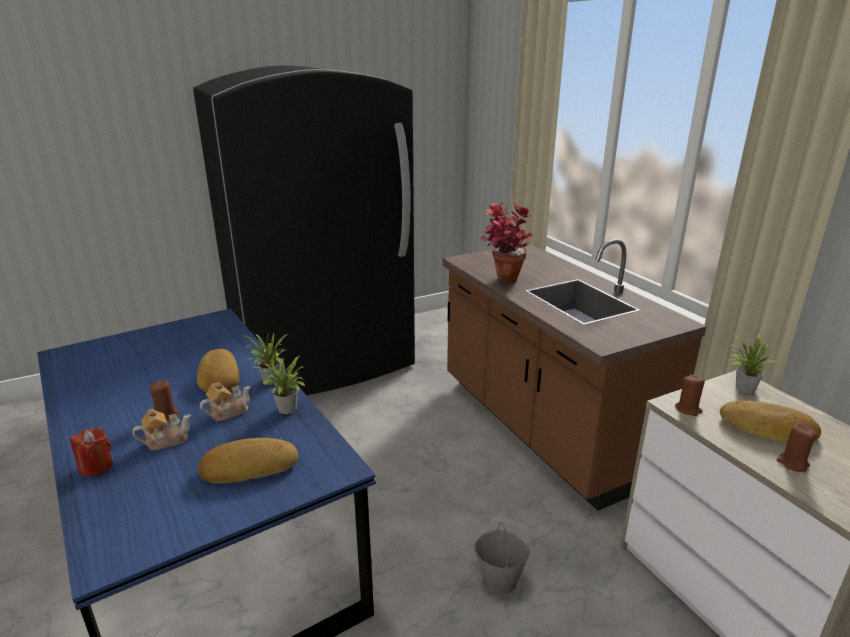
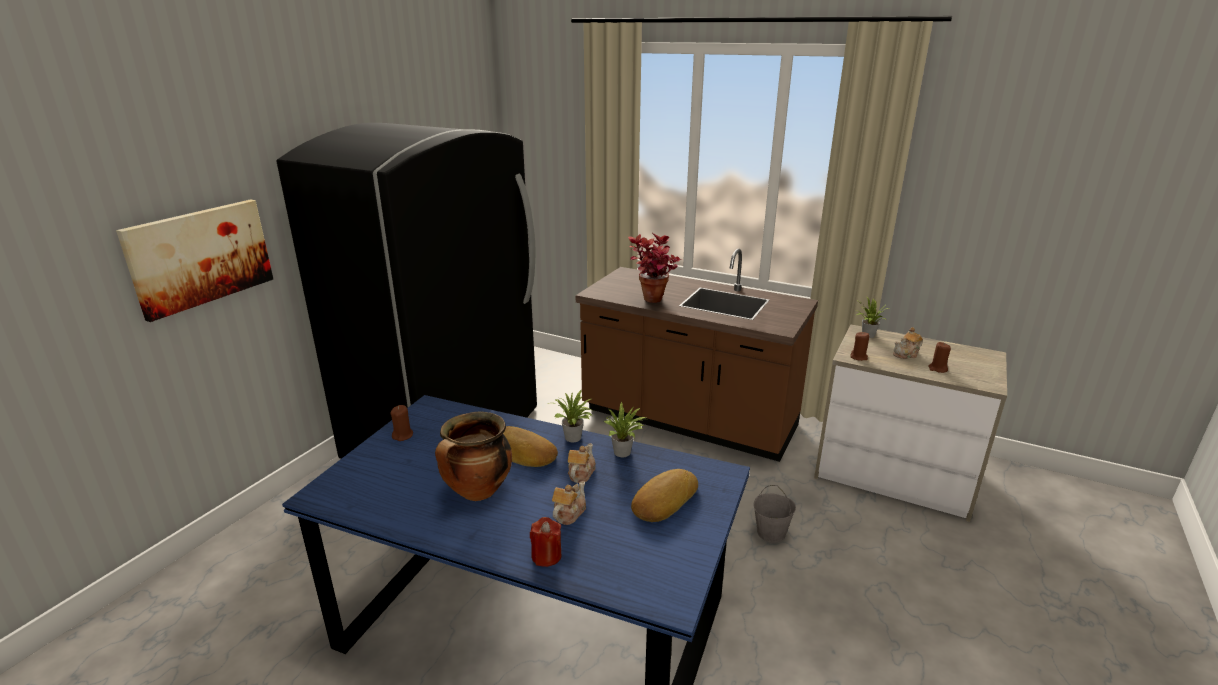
camera: 35 degrees left, 0 degrees up
brown candle [150,380,179,421] -> brown candle moved to [390,405,413,441]
bread [720,401,821,443] -> teapot [893,327,923,359]
none -> picture [116,199,273,322]
none -> cooking pot [435,411,512,501]

